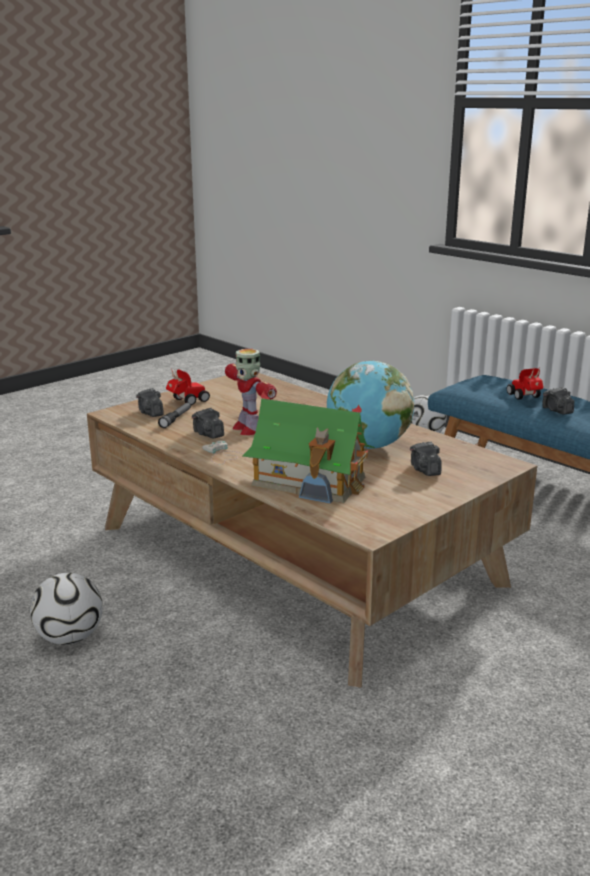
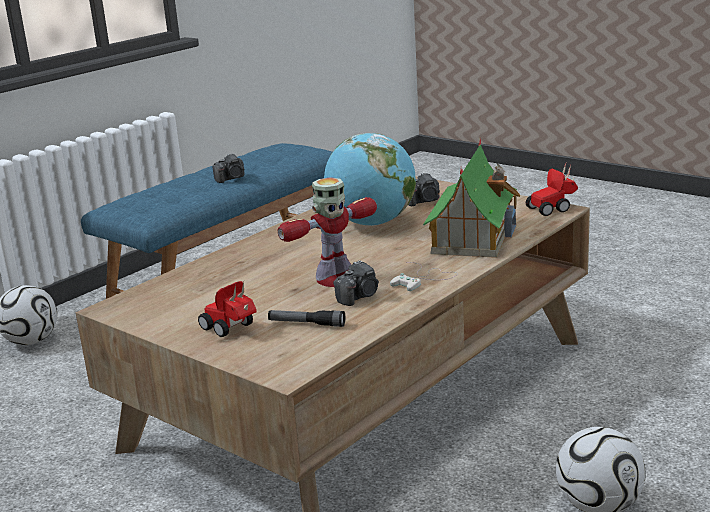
camera: 95 degrees left, 0 degrees up
camera [136,388,164,417] -> none
toy car [507,368,544,400] -> toy car moved to [526,161,578,216]

